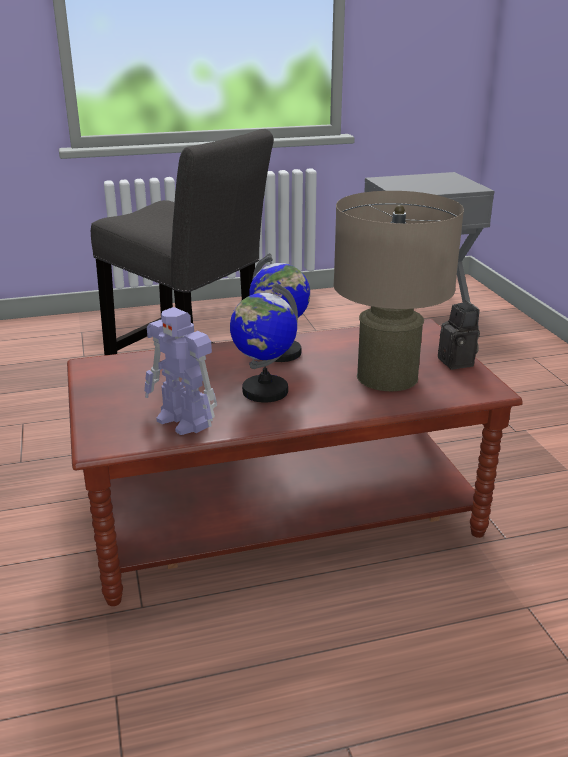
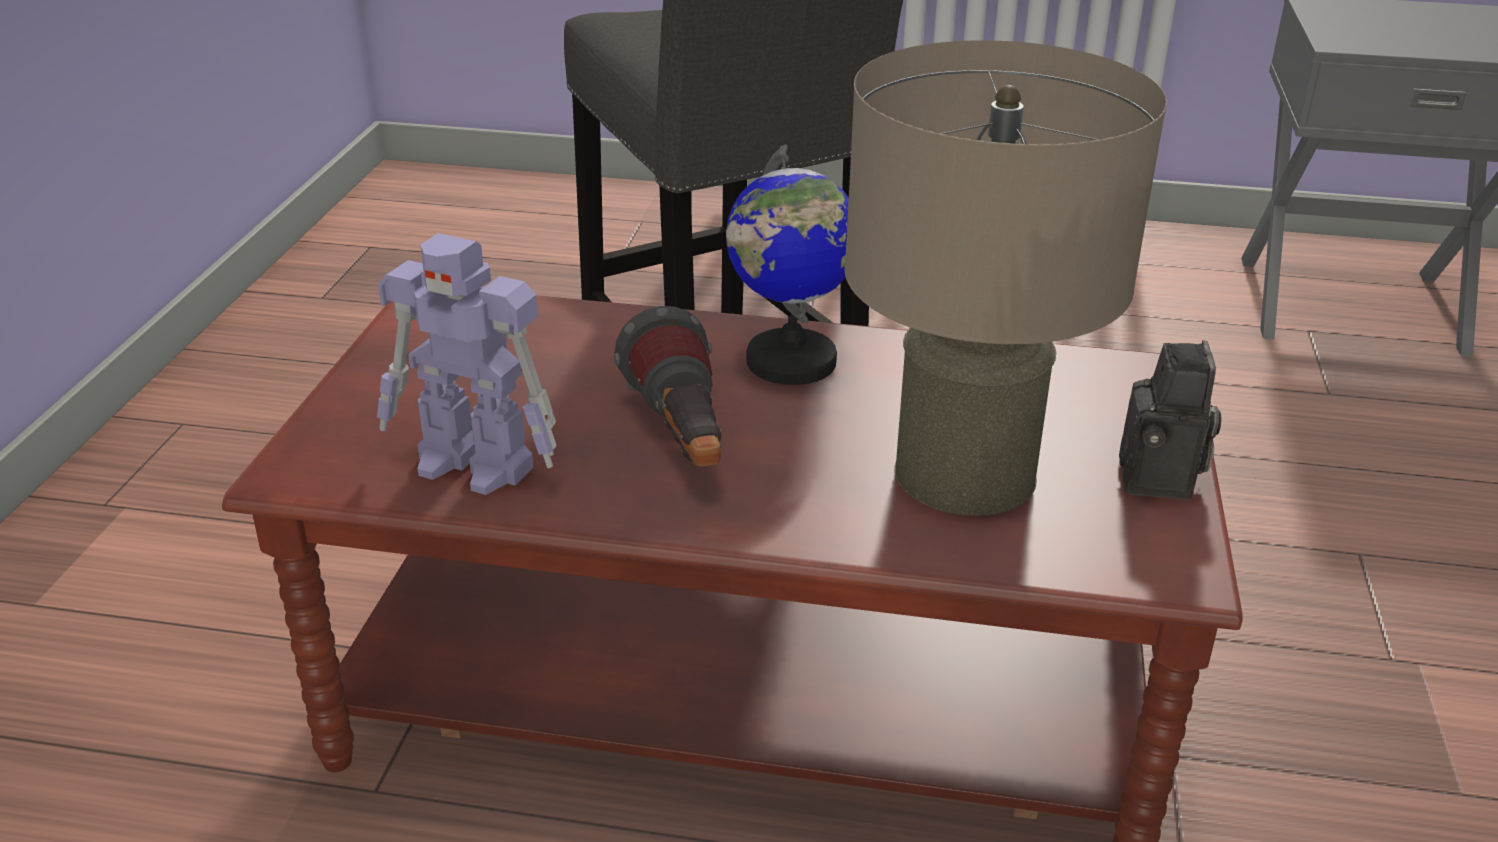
camera: 25 degrees right, 5 degrees up
toy robot [144,307,217,435] -> toy robot turned 45 degrees counterclockwise [377,233,556,495]
globe [230,283,298,403] -> flashlight [614,306,722,467]

